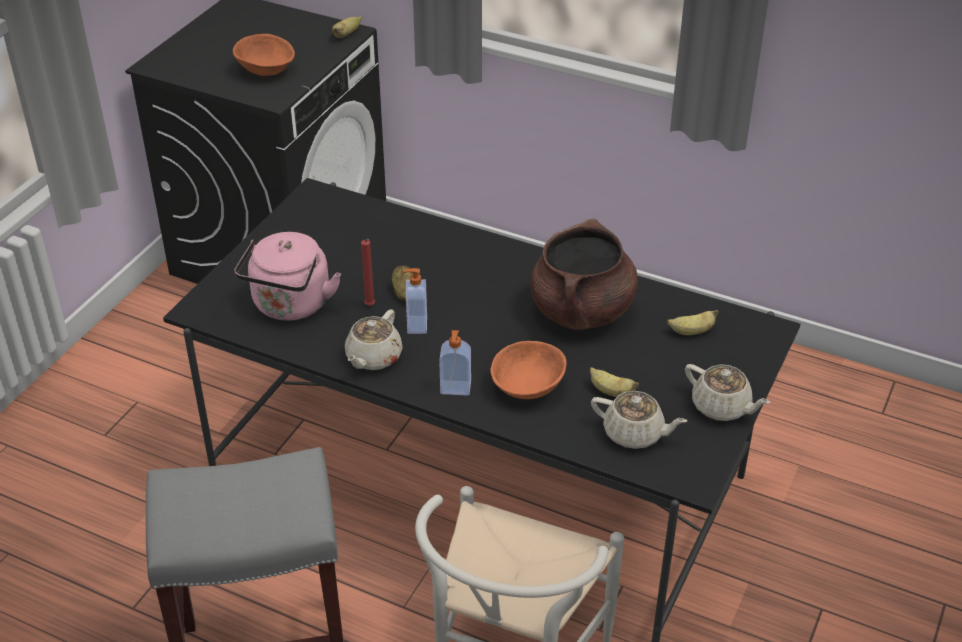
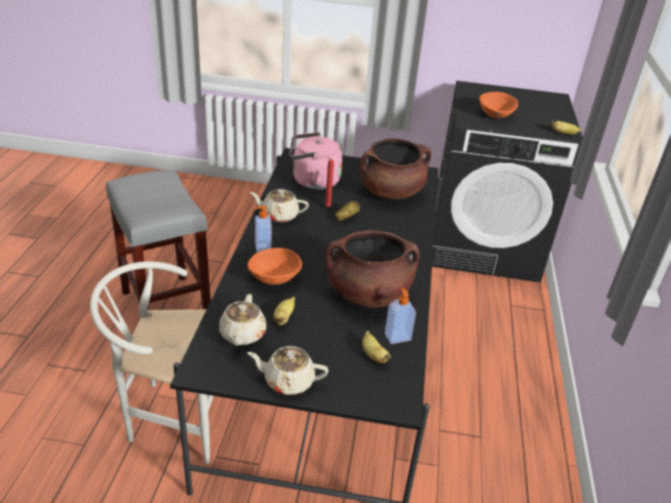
camera: 70 degrees right, 5 degrees down
soap dispenser [403,268,427,334] -> soap dispenser moved to [385,287,416,344]
beige teapot [685,364,770,421] -> beige teapot turned 75 degrees clockwise [247,346,328,395]
none -> brown cooking pot [360,138,431,199]

